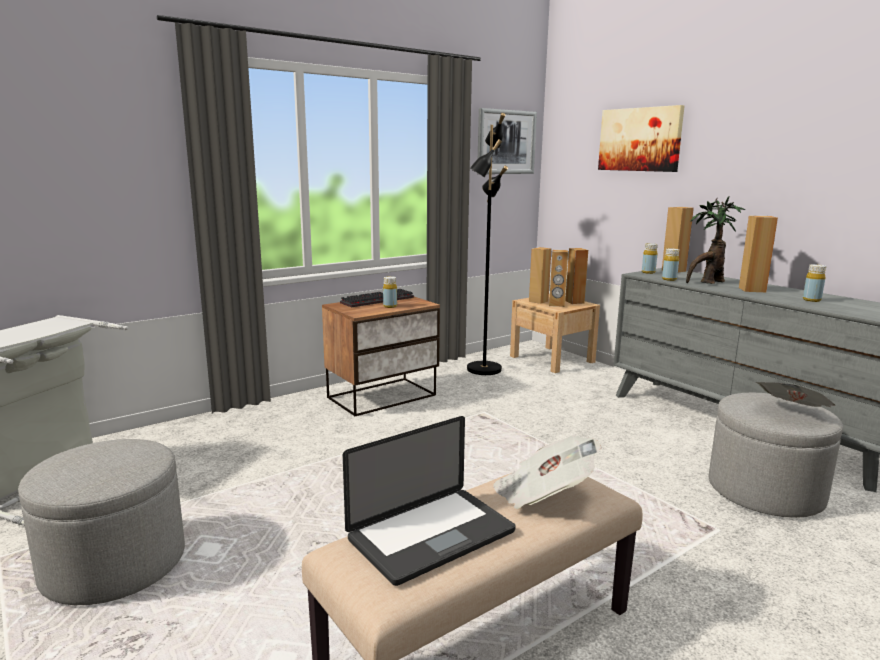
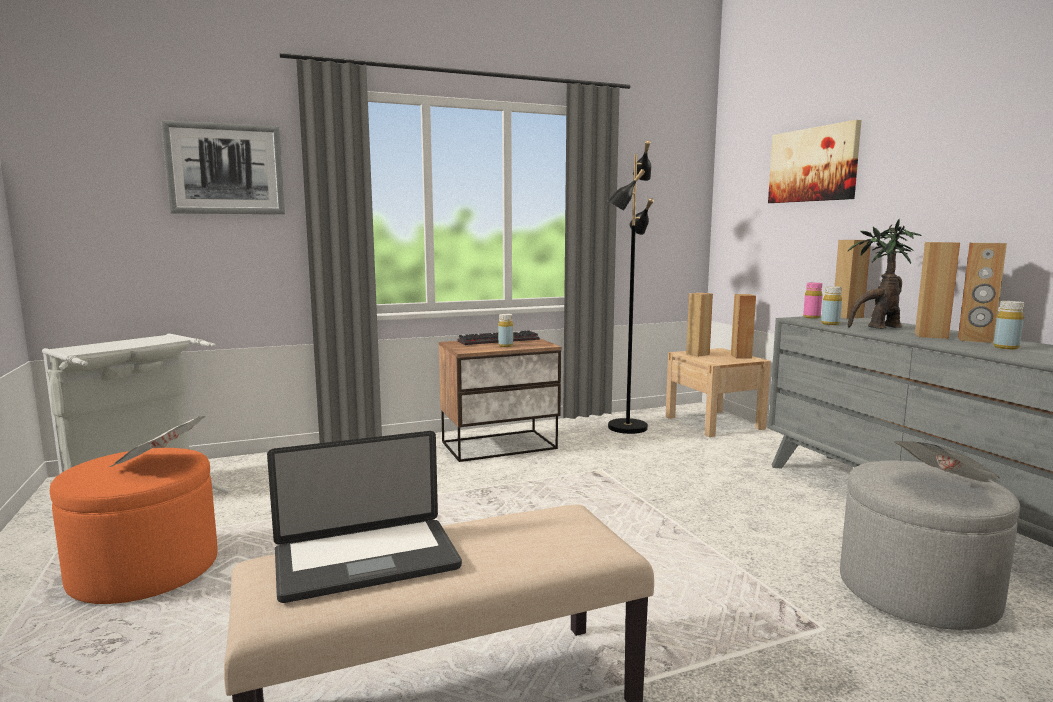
camera: 15 degrees right, 5 degrees down
grey ottoman [18,439,185,605] -> orange ottoman [50,448,218,604]
picture [477,108,537,174] -> picture moved to [161,120,285,214]
newspaper [493,435,602,509] -> newspaper moved to [110,416,205,467]
brown speaker [549,250,568,307] -> brown speaker moved to [958,243,1007,343]
yellow bottle [642,243,658,274] -> pink bottle [803,283,822,319]

